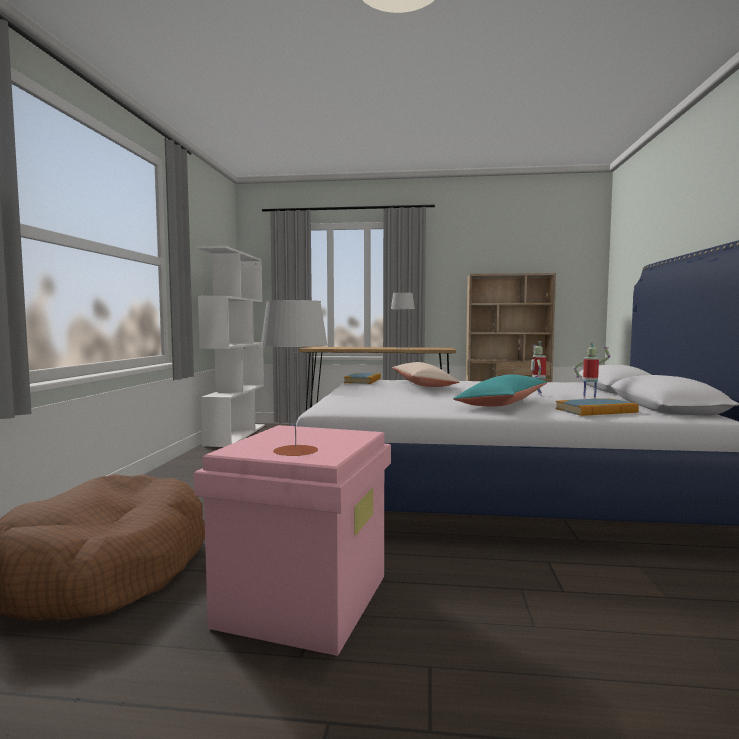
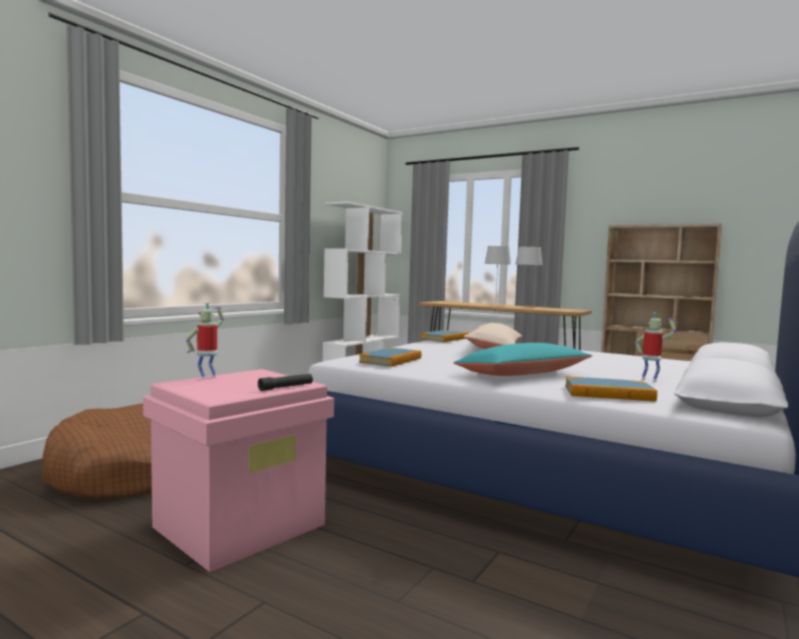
camera: 25 degrees right, 0 degrees up
grey table lamp [260,300,327,456] -> grey table lamp moved to [484,246,511,307]
toy robot [531,342,546,396] -> toy robot moved to [186,303,224,380]
none -> black flashlight [258,374,313,391]
none -> book [359,348,421,367]

